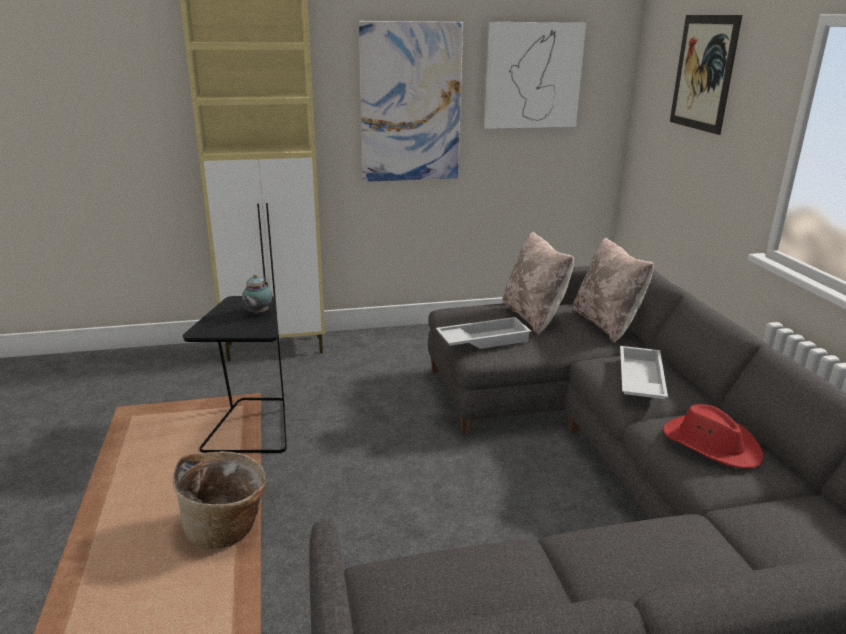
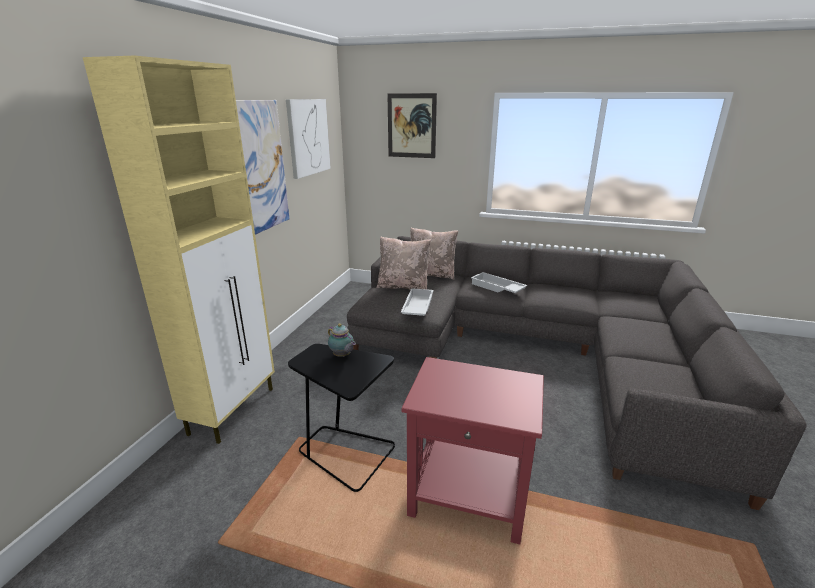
camera: 60 degrees left, 0 degrees up
basket [173,451,266,548] -> red side table [402,357,544,544]
red hat [663,404,764,469] -> none

